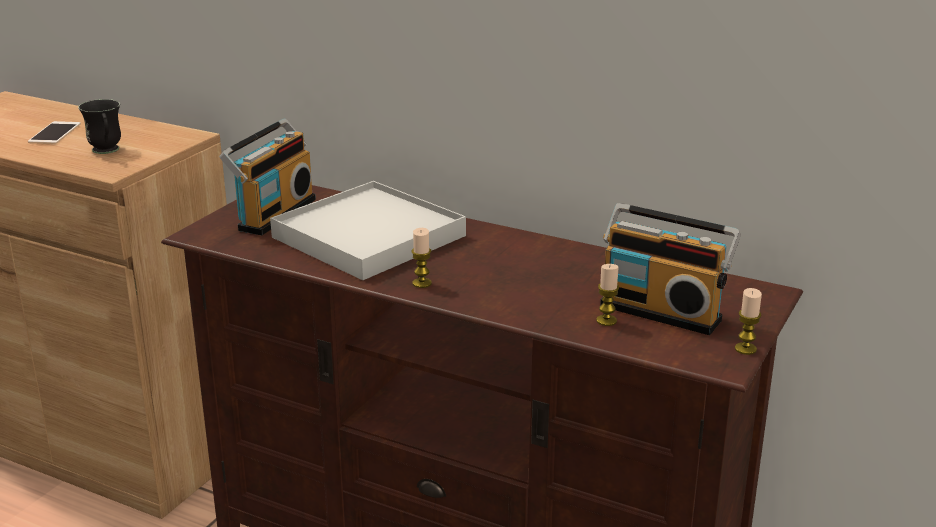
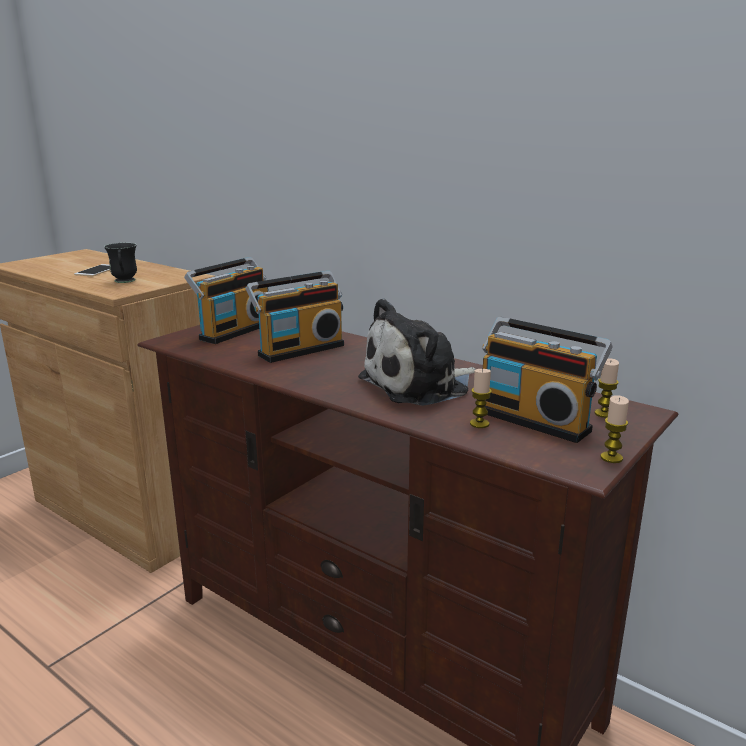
camera: 10 degrees right, 5 degrees down
white tray [270,181,466,280] -> radio [246,271,344,363]
candle [411,228,432,288] -> candle moved to [594,358,619,418]
none -> plush toy [358,298,476,406]

